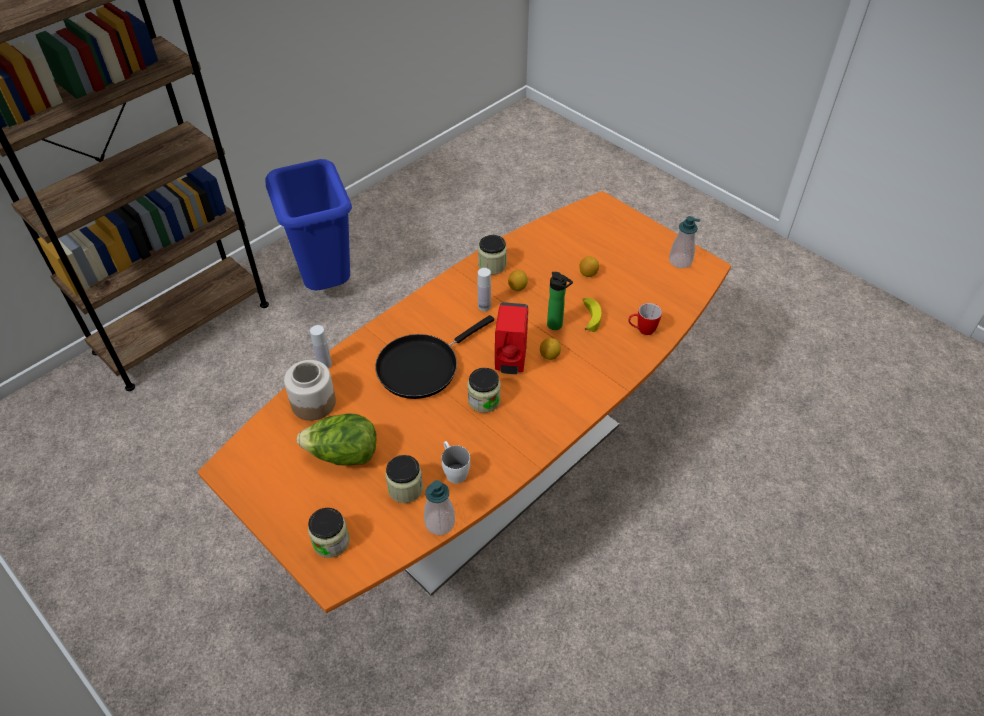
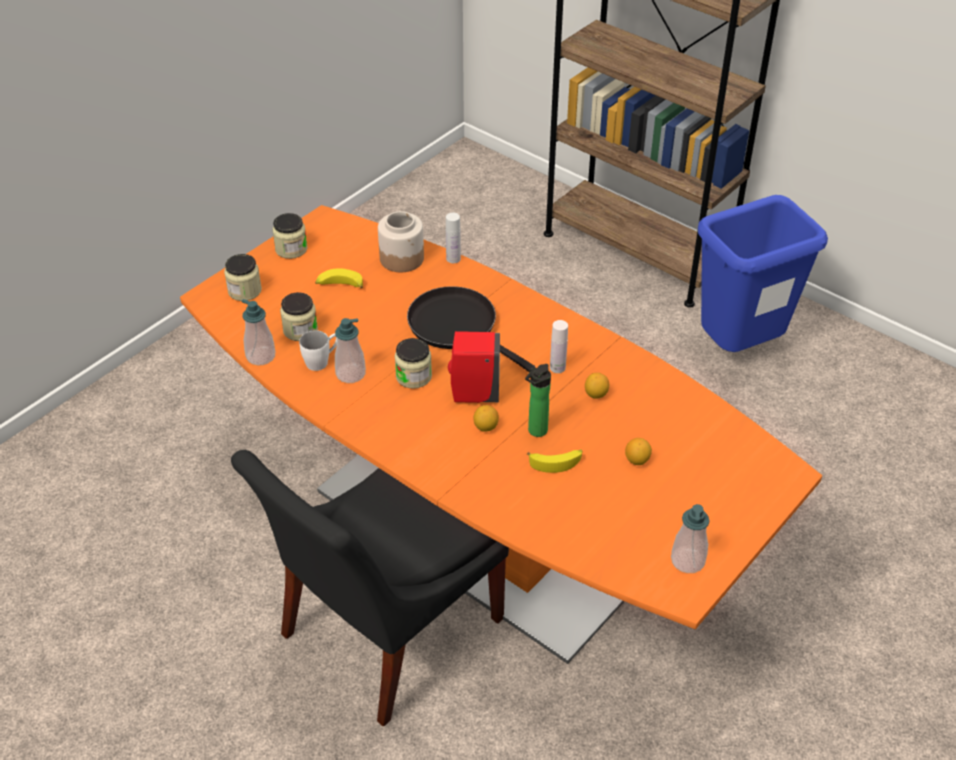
camera: 85 degrees right, 5 degrees down
lettuce [297,413,376,466] -> banana [315,269,363,288]
jar [478,235,507,275] -> jar moved to [272,213,308,259]
mug [628,303,662,335] -> none
none -> black chair [231,450,509,726]
none -> soap dispenser [335,318,366,383]

